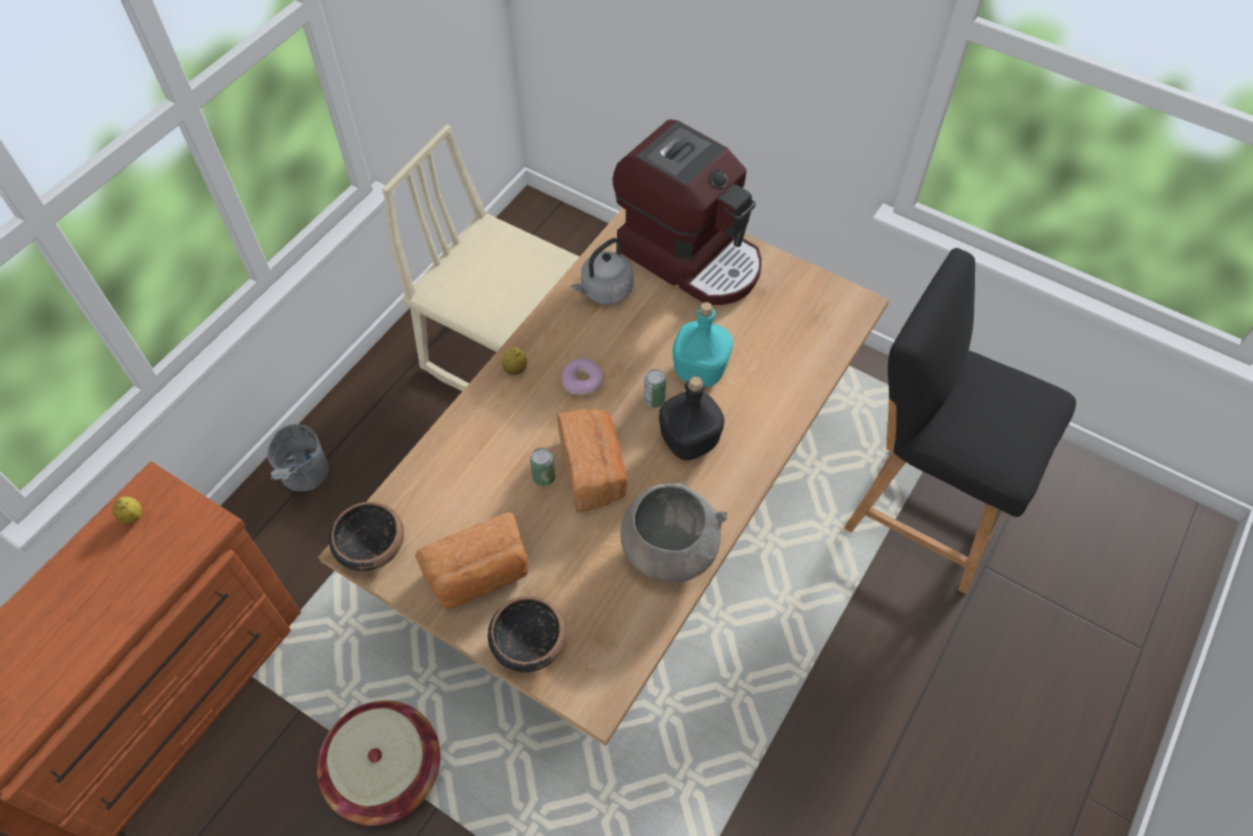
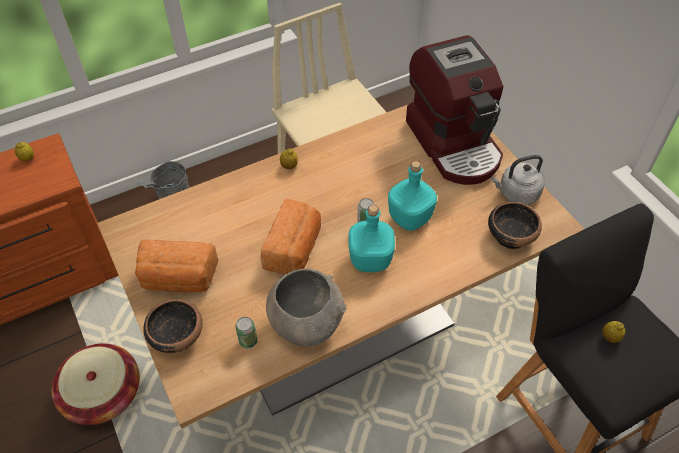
camera: 30 degrees right, 5 degrees down
bowl [329,502,404,571] -> bowl moved to [488,202,542,249]
can [530,448,555,486] -> can moved to [235,317,258,348]
donut [562,358,603,395] -> none
grey kettle [571,238,634,304] -> grey kettle moved to [491,155,545,205]
black bottle [659,376,724,461] -> turquoise bottle [348,205,395,272]
none -> lemon [602,321,625,343]

